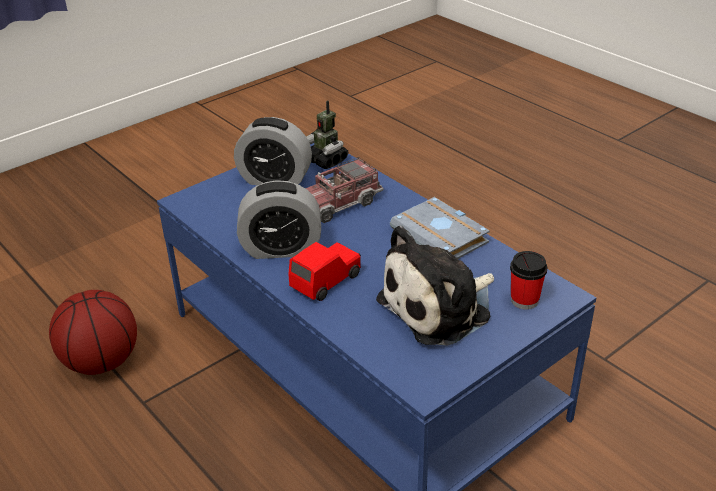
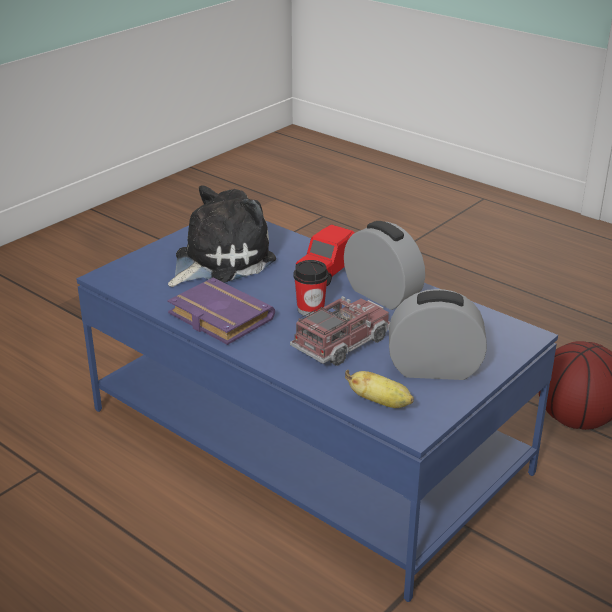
camera: 170 degrees right, 5 degrees down
alarm clock [237,180,321,259] -> alarm clock turned 60 degrees clockwise [344,221,425,310]
toy robot [306,100,348,169] -> banana [345,370,414,408]
grey book [390,197,490,259] -> purple book [167,278,275,345]
cup [510,251,547,309] -> cup moved to [293,260,328,316]

